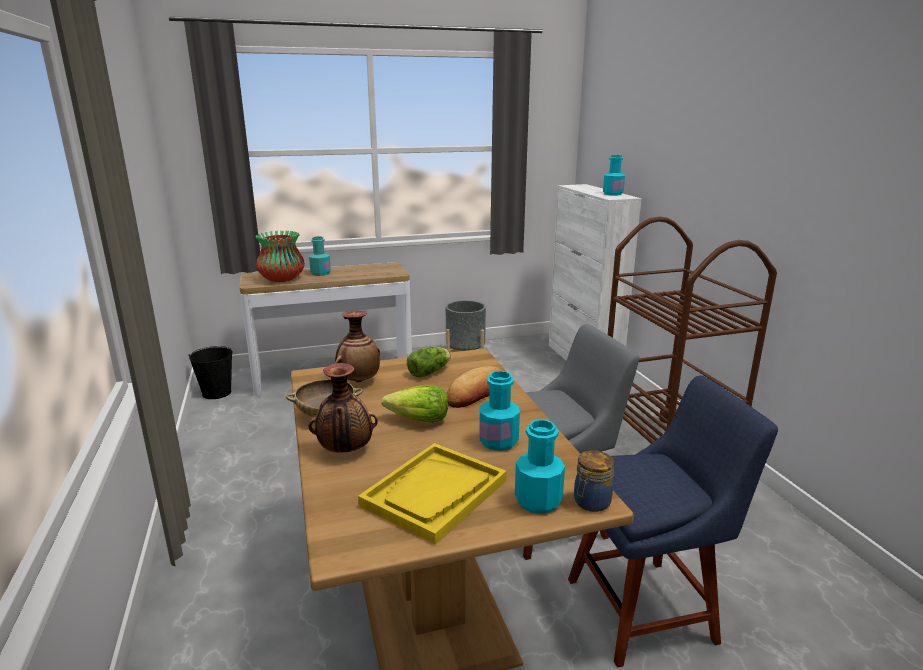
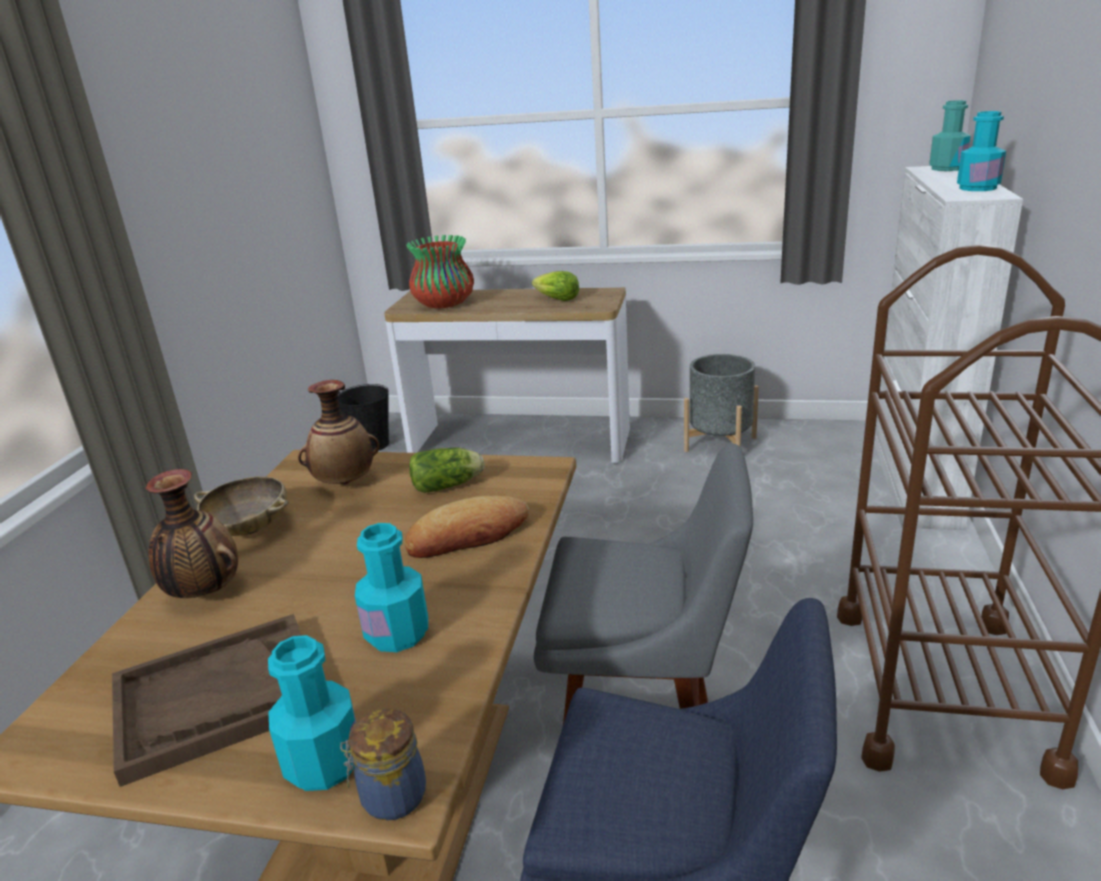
camera: 30 degrees right, 5 degrees up
turquoise bottle [309,236,331,276] -> turquoise bottle moved to [929,100,971,171]
yellow tray [358,443,507,545] -> brown tray [112,614,302,787]
lettuce [381,385,448,423] -> lettuce moved to [532,271,579,301]

